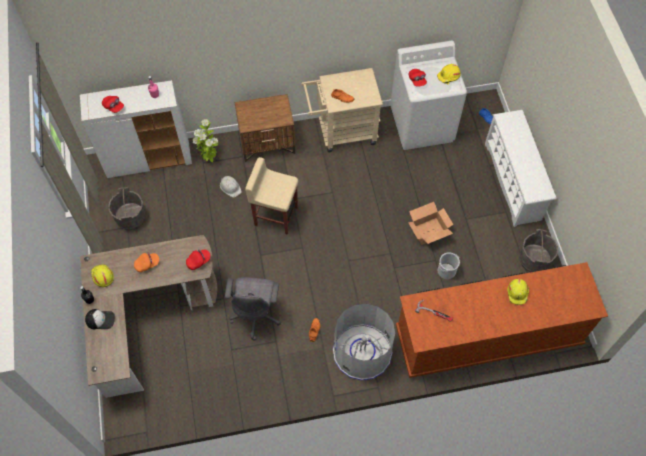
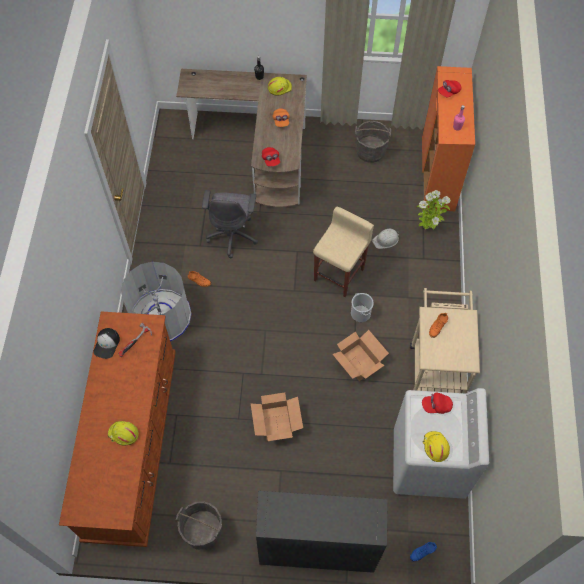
camera: 105 degrees right, 0 degrees up
white cabinet [80,80,192,178] -> orange cabinet [422,66,475,211]
cap [85,309,115,329] -> cap moved to [93,328,120,359]
grey office chair [225,277,282,341] -> grey office chair turned 105 degrees counterclockwise [202,190,258,258]
brown nightstand [235,94,295,162] -> none
bucket [438,252,460,279] -> bucket moved to [351,293,374,322]
white shoe rack [485,110,557,227] -> black cabinet [256,491,388,573]
none -> cardboard box [333,330,389,381]

